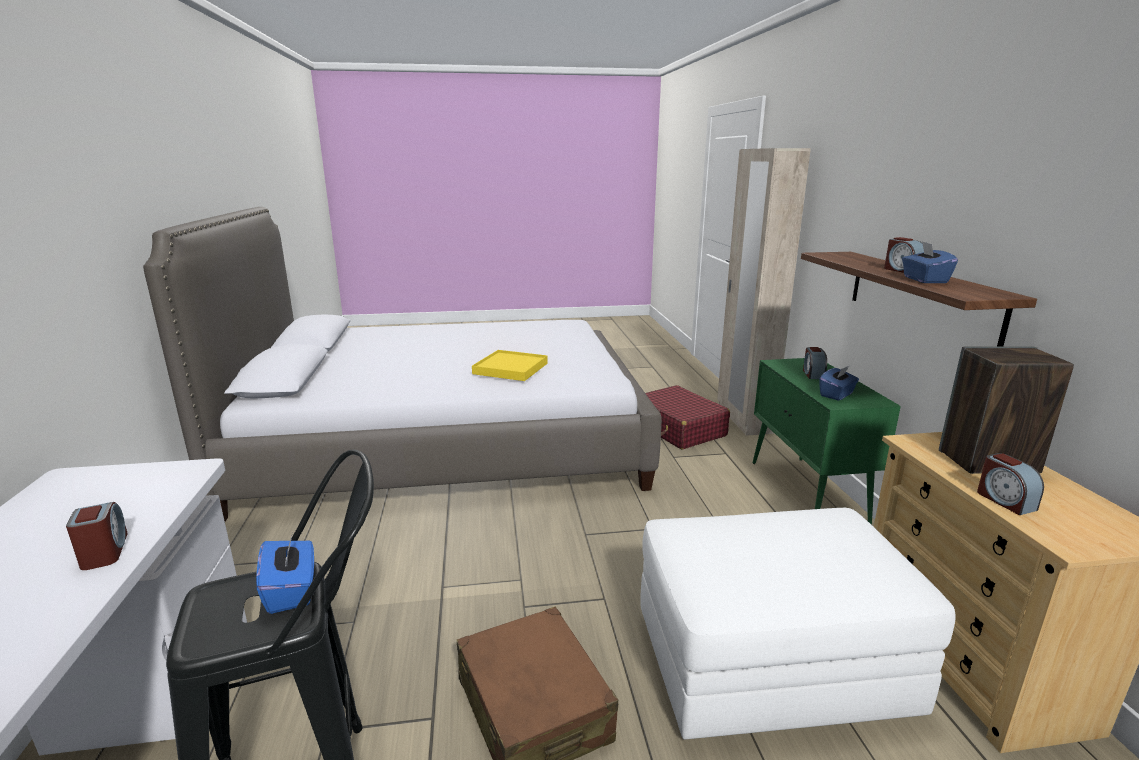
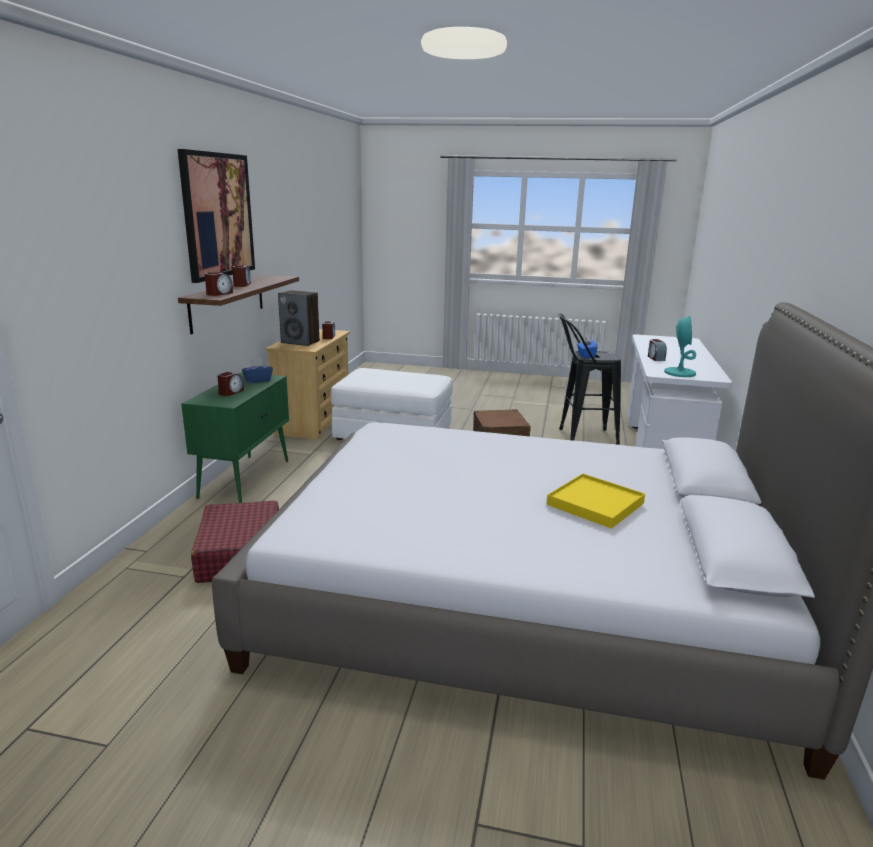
camera: 160 degrees left, 0 degrees up
yellow tray [472,350,548,381] -> yellow tray moved to [547,473,645,529]
beige wardrobe [717,148,811,436] -> none
blue tissue box [902,241,958,283] -> none
none -> picture [178,149,255,283]
none -> alarm clock [205,272,233,296]
none -> turquoise table lamp [664,316,696,377]

